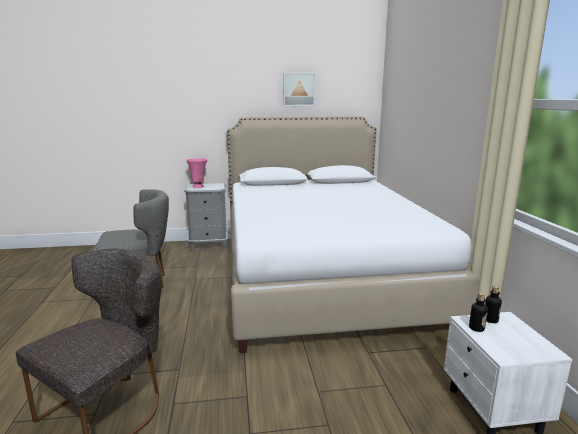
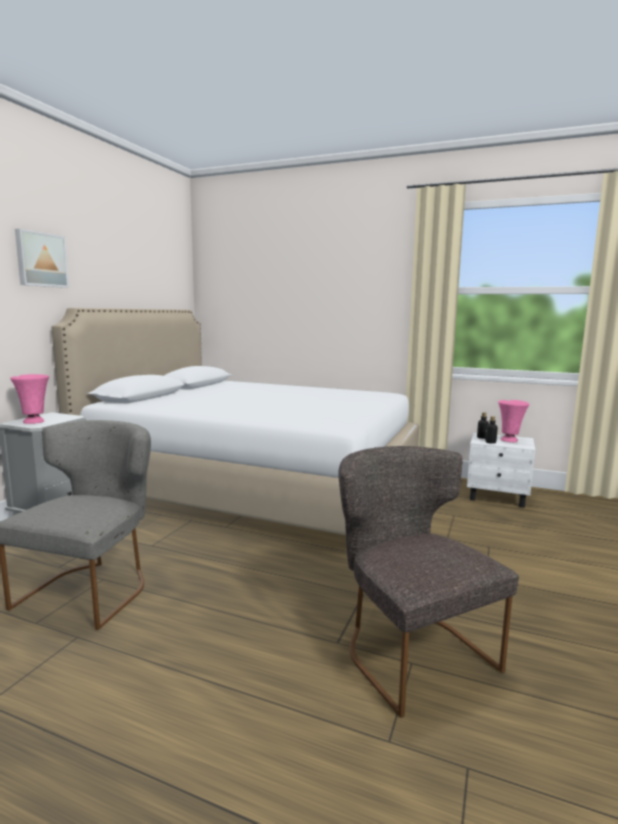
camera: 60 degrees left, 5 degrees down
picture [283,73,315,106] -> picture moved to [15,229,69,288]
none -> pink vase [498,400,529,442]

